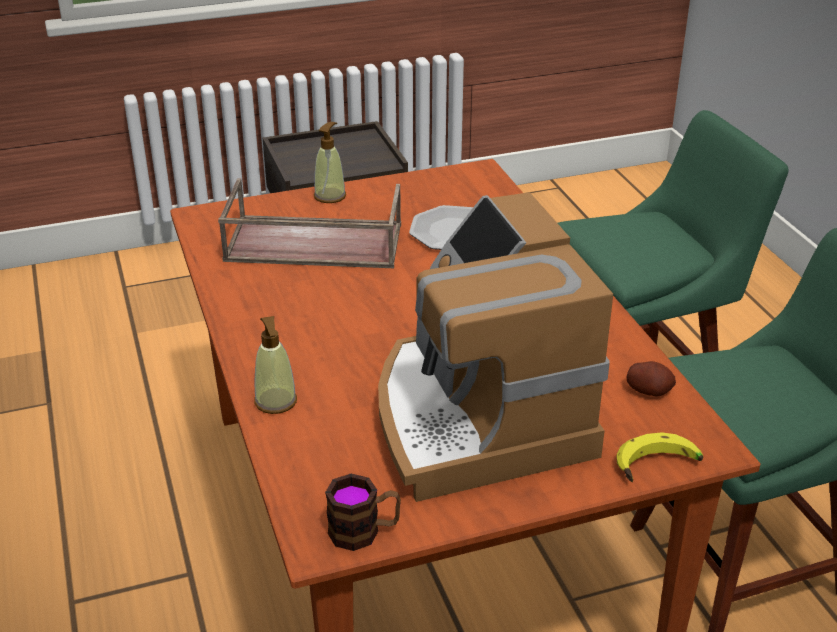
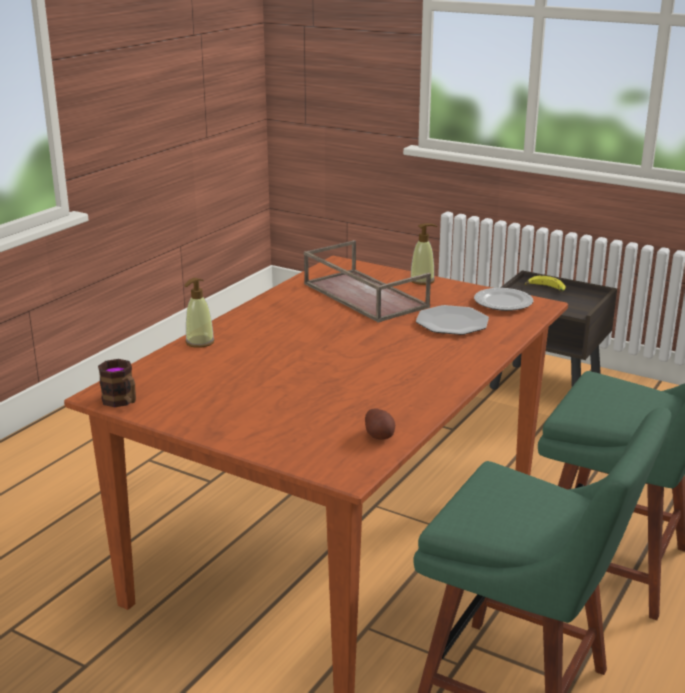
camera: 50 degrees right, 10 degrees down
coffee machine [378,192,613,502] -> none
banana [617,432,703,482] -> banana moved to [525,276,566,292]
none -> plate [474,288,533,311]

